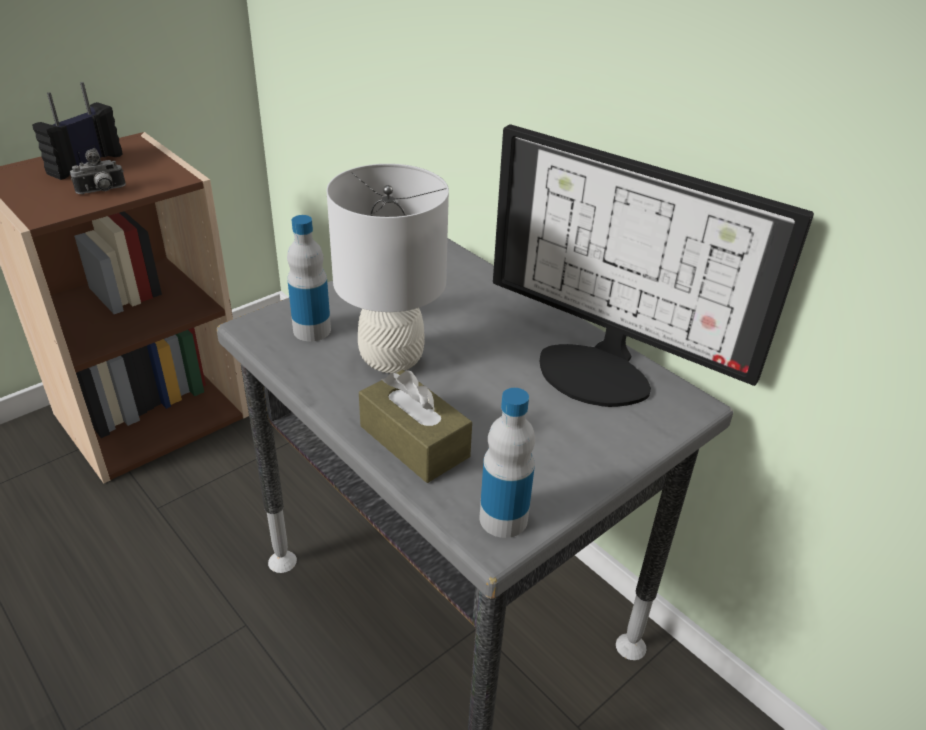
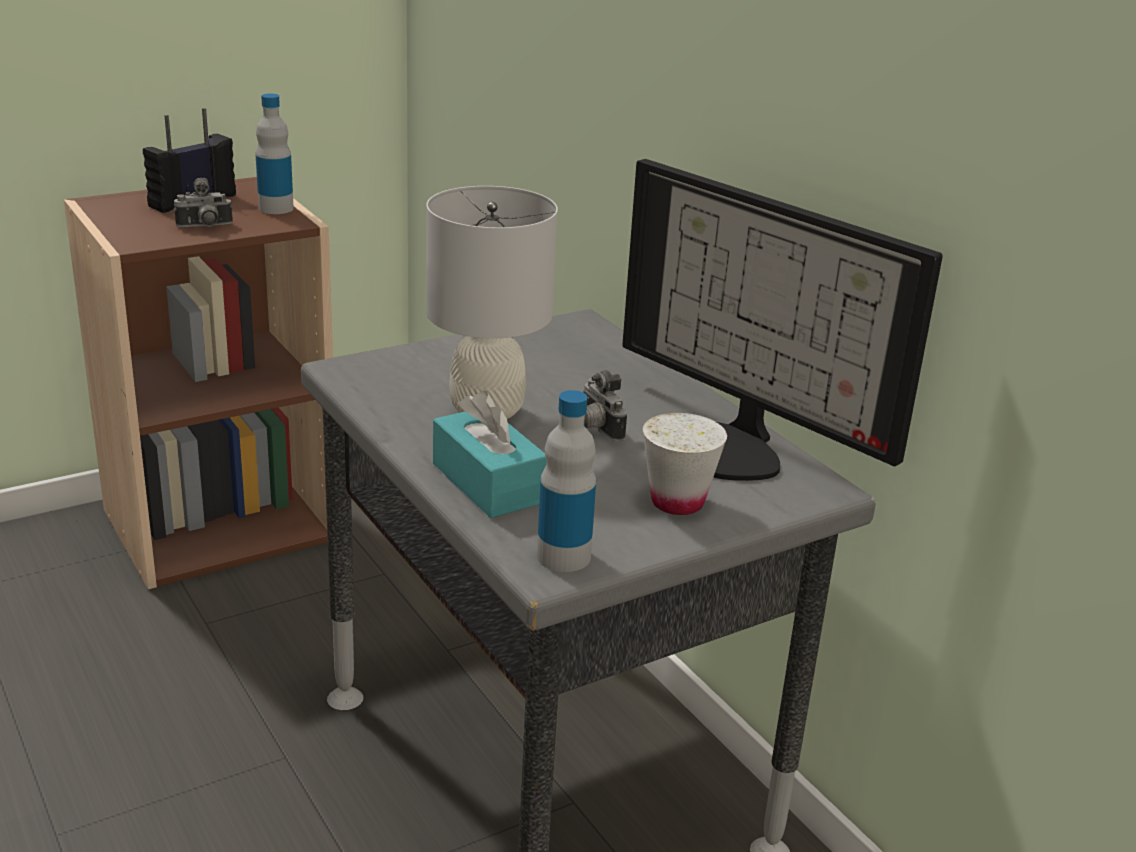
camera: 10 degrees right, 10 degrees down
bottle [287,215,331,342] -> bottle moved to [256,93,294,214]
brown tissue box [359,370,472,483] -> turquoise tissue box [433,390,547,518]
none -> camera [583,370,627,441]
none -> white cup [643,413,727,515]

